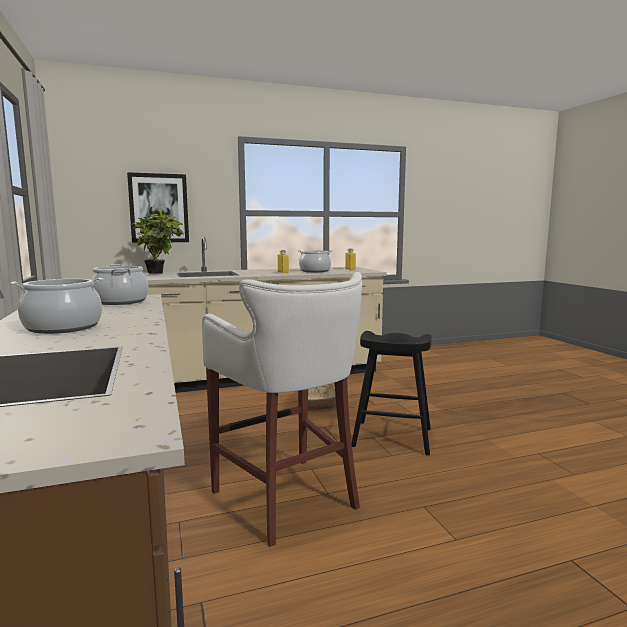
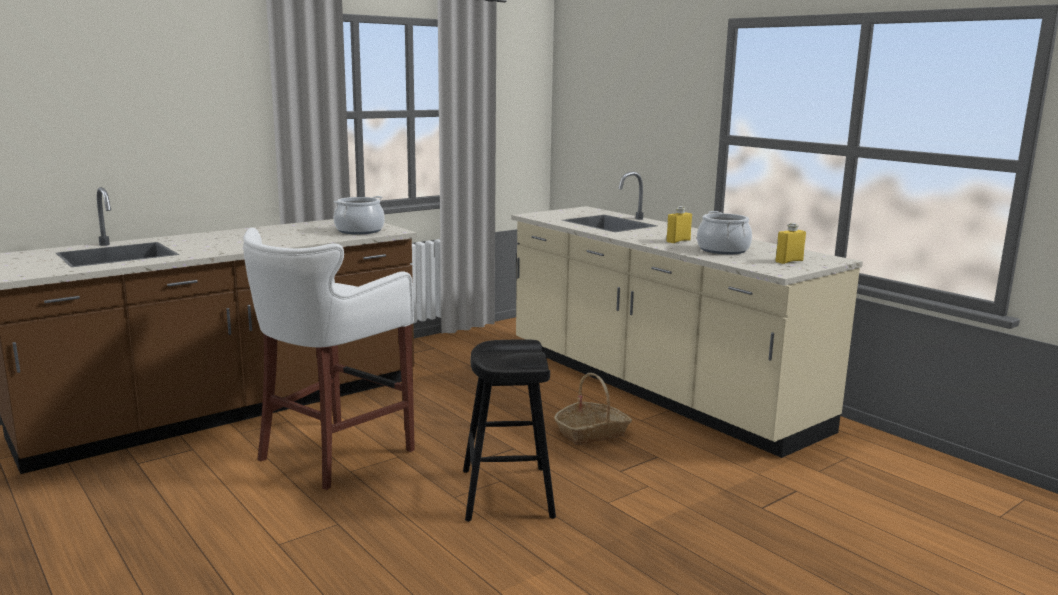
camera: 70 degrees right, 5 degrees up
cooking pot [10,278,104,334] -> none
picture [127,172,189,243] -> none
potted plant [133,209,184,274] -> none

